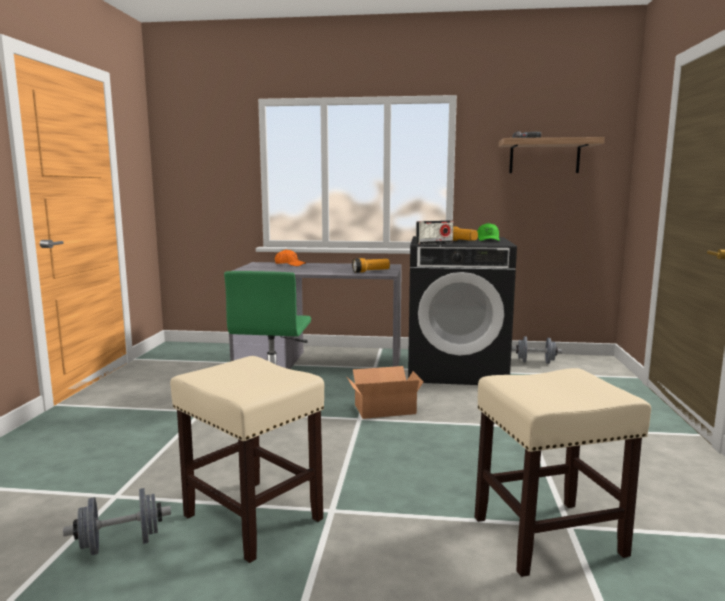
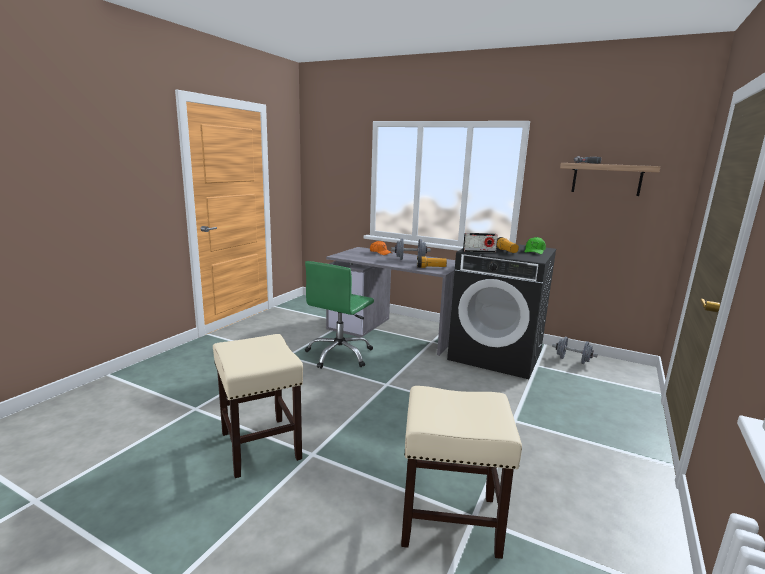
camera: 20 degrees right, 5 degrees up
grey dumbbell [63,488,171,555] -> grey dumbbell moved to [391,239,431,260]
cardboard box [346,366,424,419] -> none

